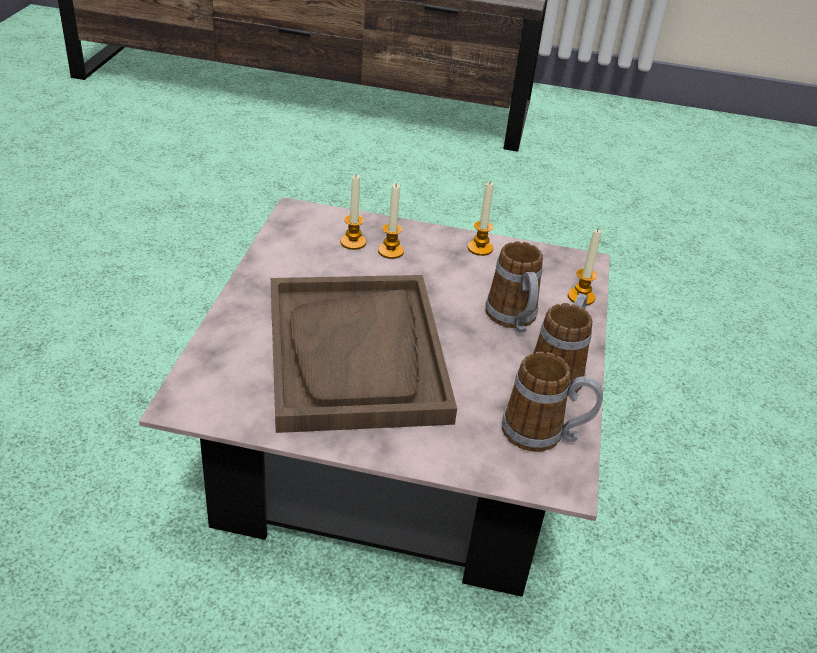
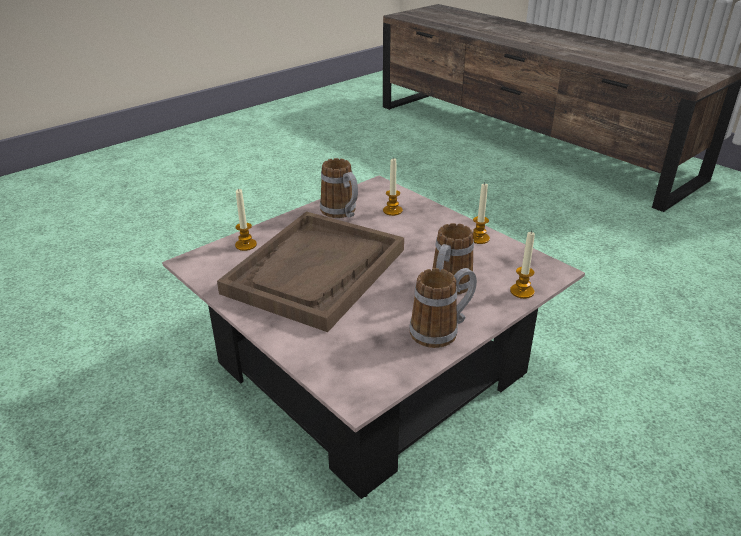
camera: 40 degrees right, 5 degrees down
candle [378,183,404,259] -> candle moved to [235,188,257,251]
mug [502,352,603,452] -> mug moved to [320,158,358,218]

